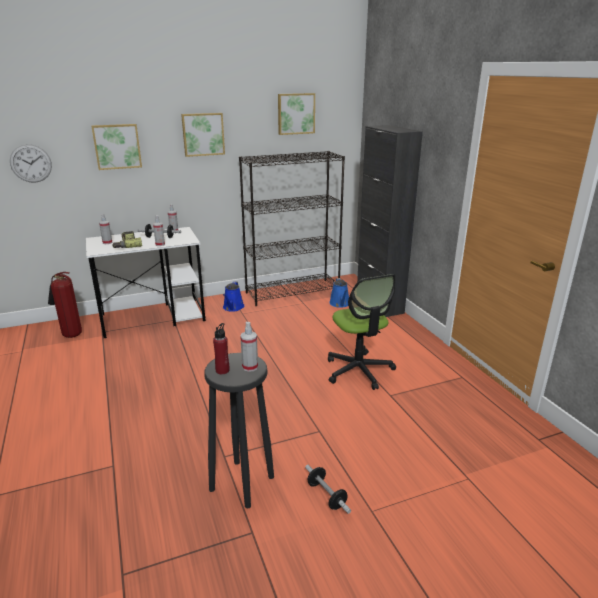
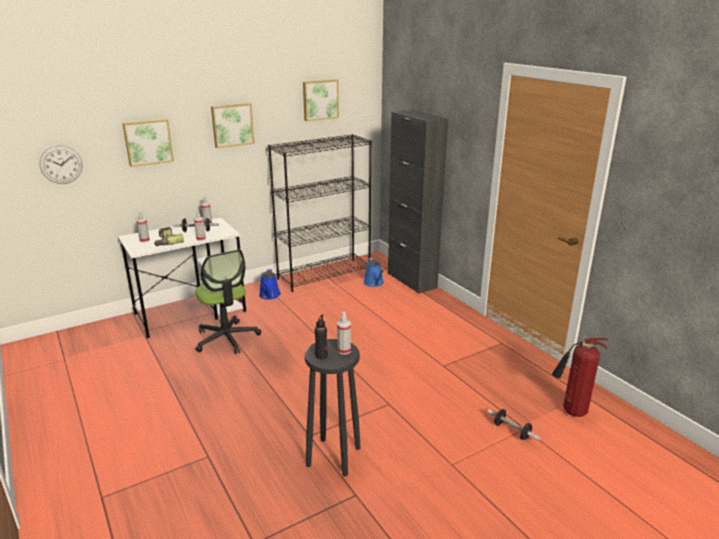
camera: 10 degrees left, 0 degrees up
fire extinguisher [48,272,82,338] -> fire extinguisher moved to [552,338,608,417]
red bottle [213,323,230,374] -> black bottle [315,315,328,359]
dumbbell [305,465,351,514] -> dumbbell moved to [487,409,540,441]
office chair [328,274,396,390] -> office chair moved to [195,250,261,354]

